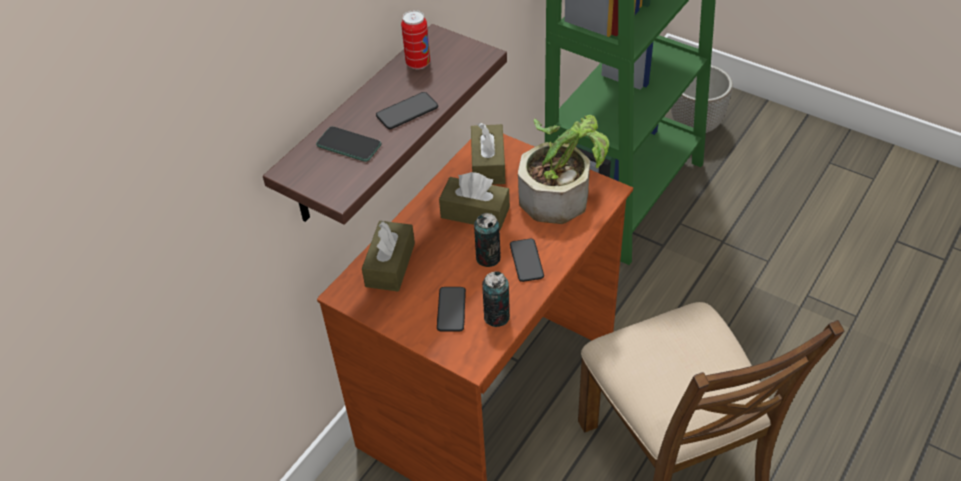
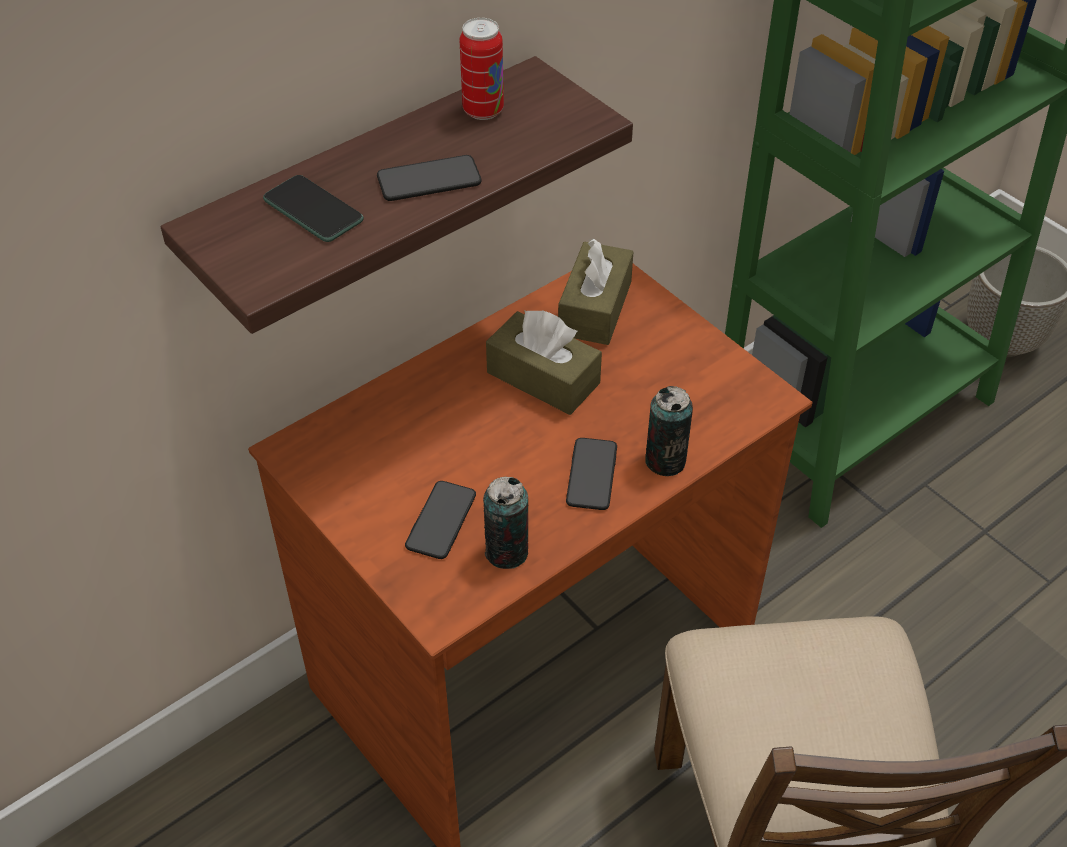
camera: 15 degrees right, 0 degrees up
brown tissue box [362,221,415,291] -> none
can [474,213,501,267] -> can moved to [645,386,693,476]
potted plant [518,115,609,224] -> none

